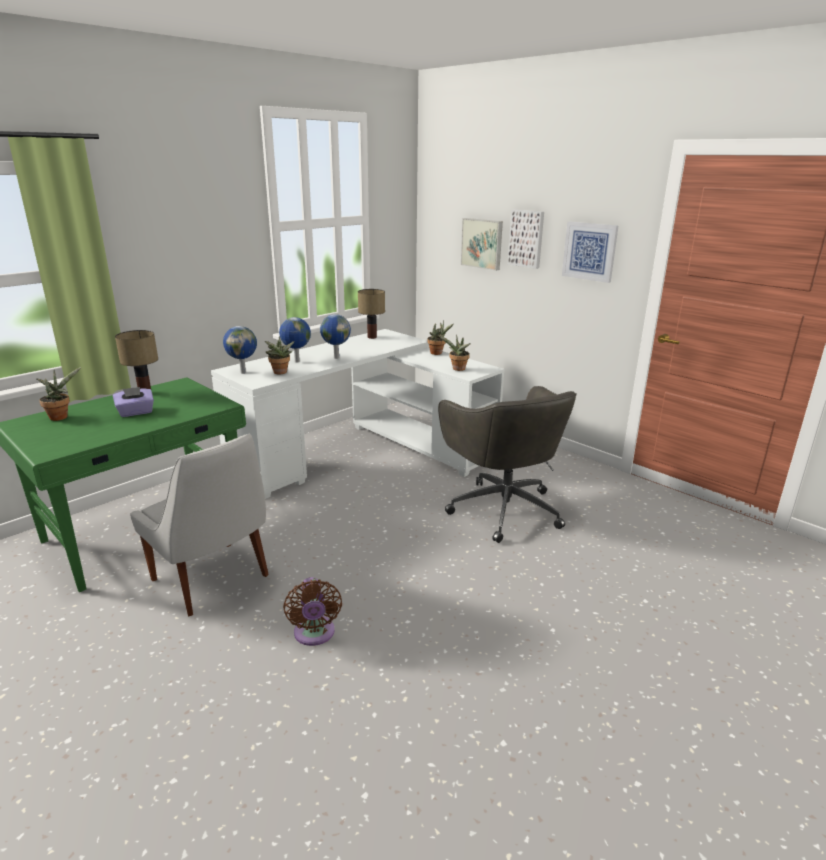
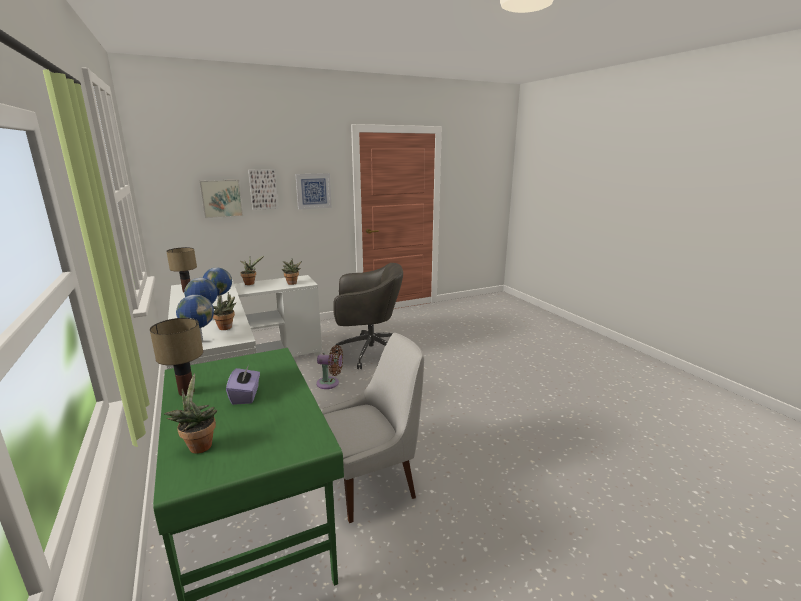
camera: 70 degrees left, 5 degrees down
brown fan [283,577,342,646] -> brown fan moved to [316,345,343,389]

